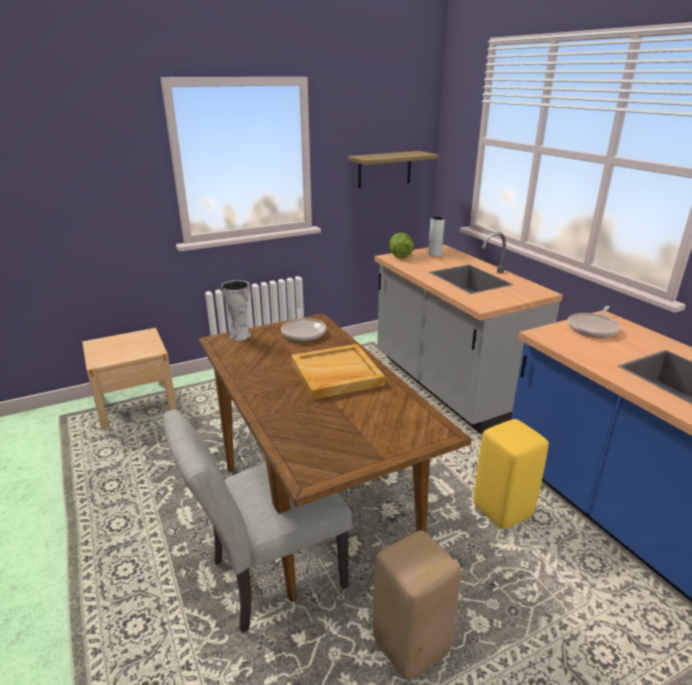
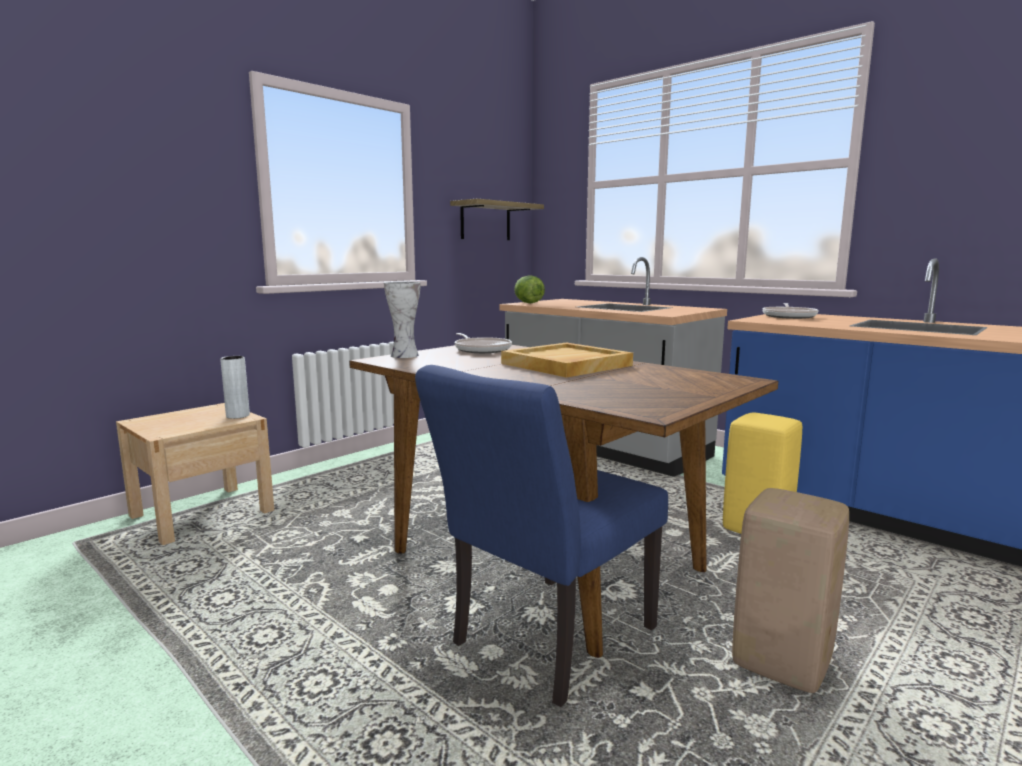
camera: 20 degrees left, 15 degrees down
grey chair [163,409,352,633] -> blue chair [415,365,668,707]
grey vase [428,216,445,257] -> grey vase moved to [220,356,250,419]

